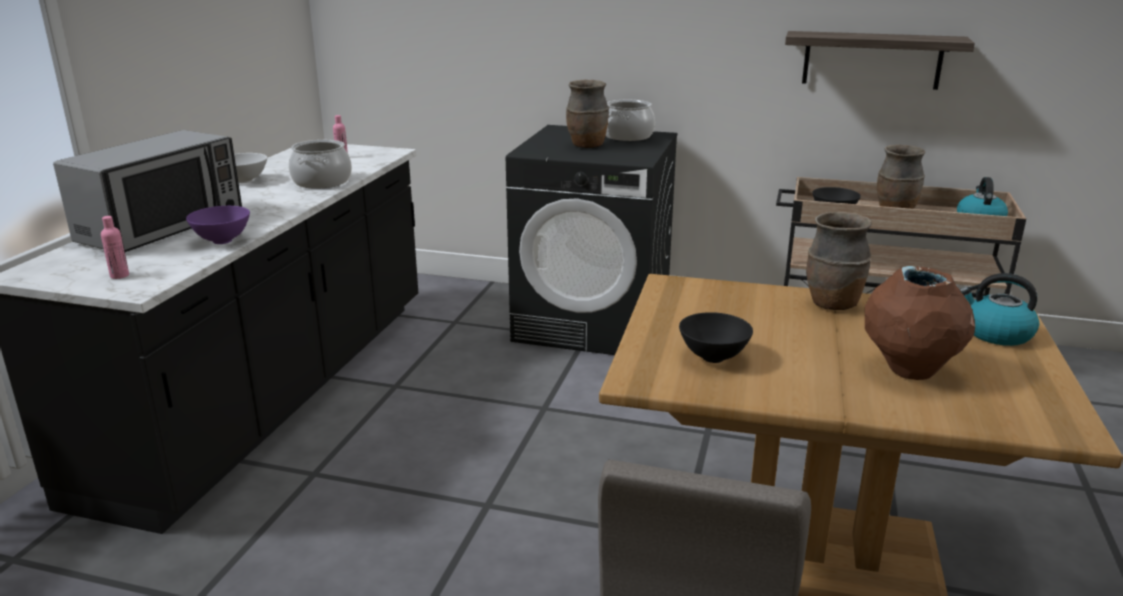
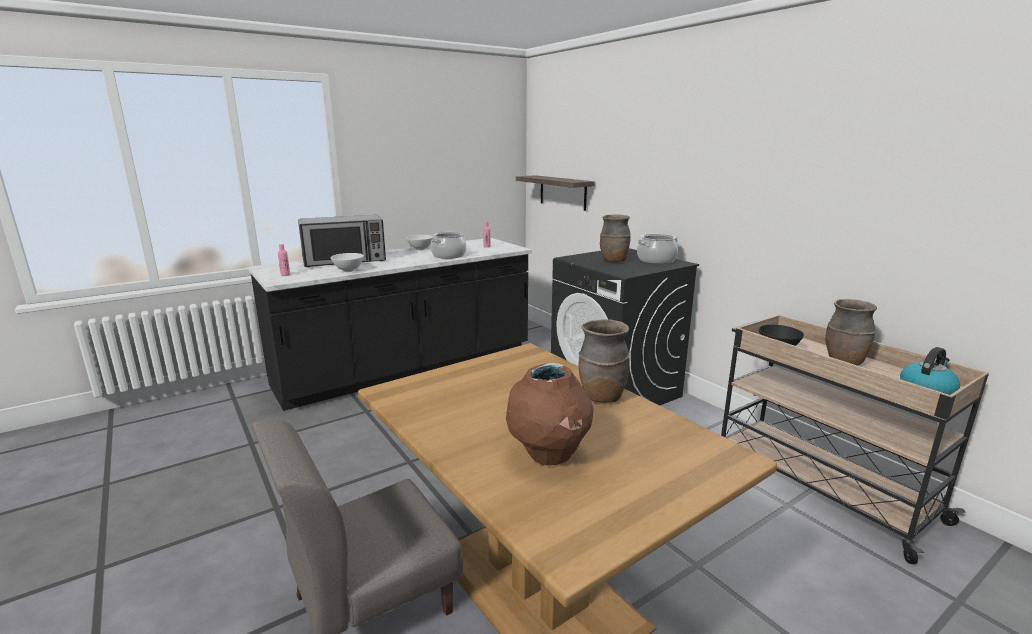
camera: 40 degrees right, 5 degrees down
purple bowl [186,206,250,244] -> white bowl [330,253,364,272]
black bowl [679,312,753,363] -> none
shelf [785,31,975,90] -> shelf moved to [516,175,595,211]
kettle [960,273,1039,346] -> none

